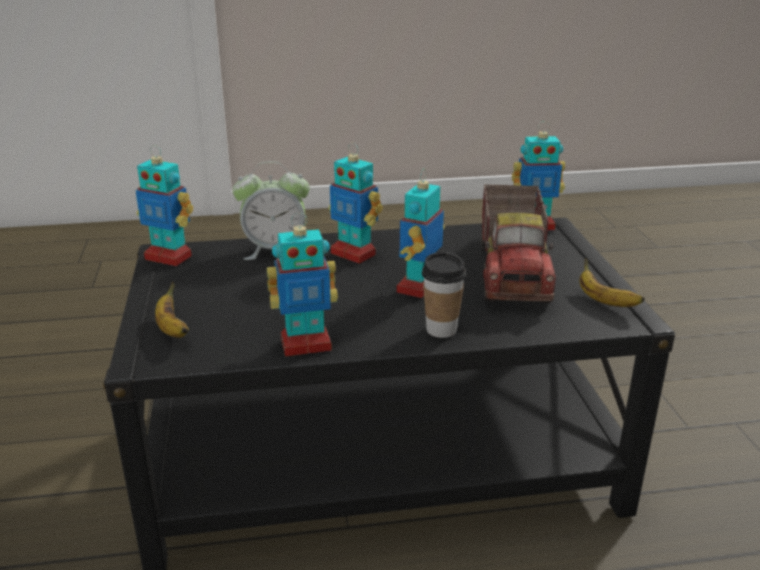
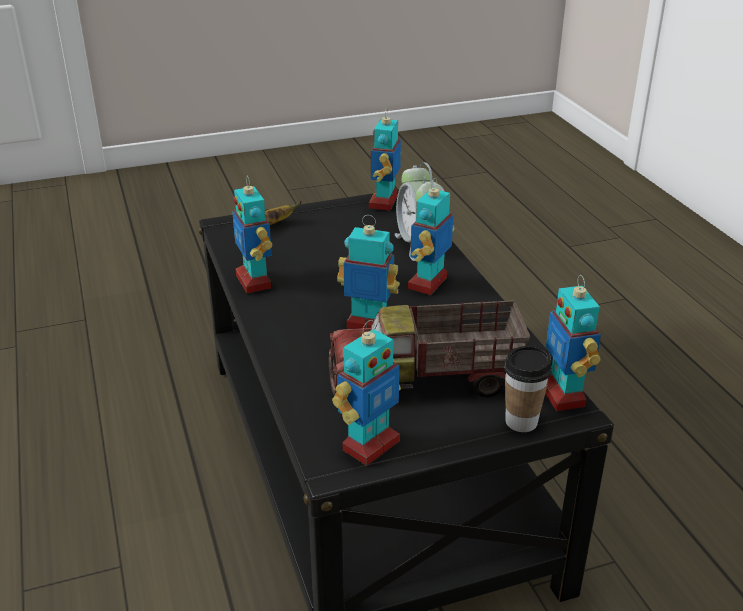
camera: 80 degrees right, 5 degrees up
cup [422,252,466,338] -> cup moved to [504,345,552,432]
banana [579,258,645,307] -> toy robot [332,320,401,466]

